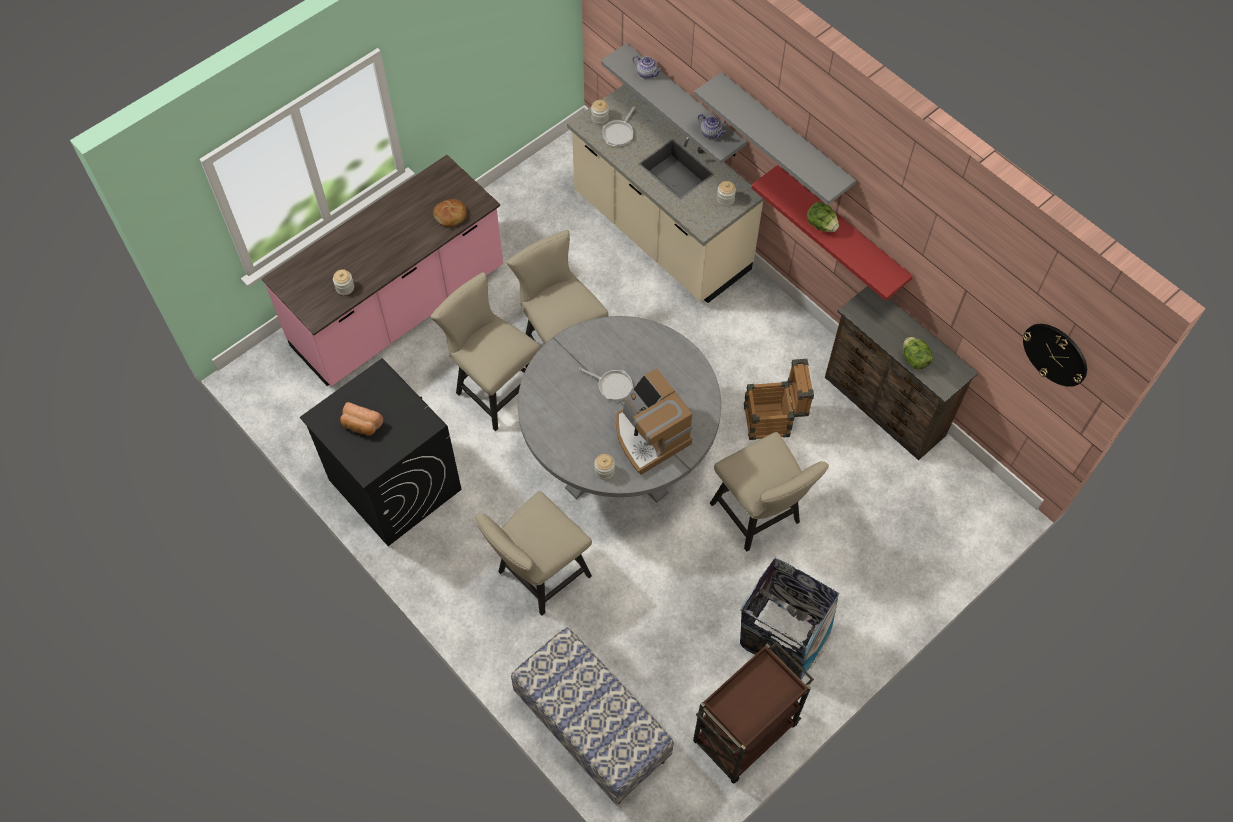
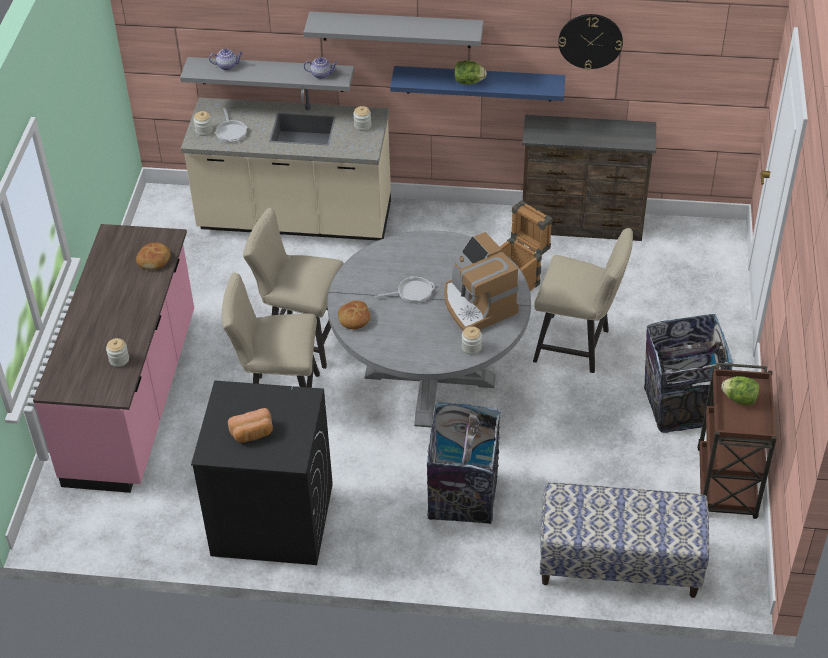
camera: 40 degrees left, 15 degrees down
beige chair [475,491,592,615] -> trash can [426,402,501,524]
coffee machine [616,368,692,475] -> coffee machine turned 45 degrees clockwise [444,232,519,331]
red shelf [751,165,913,301] -> blue shelf [390,66,565,101]
lettuce [903,337,933,370] -> lettuce moved to [721,376,759,405]
wall clock [1023,324,1087,387] -> wall clock moved to [558,14,623,70]
none -> bread [338,300,371,329]

